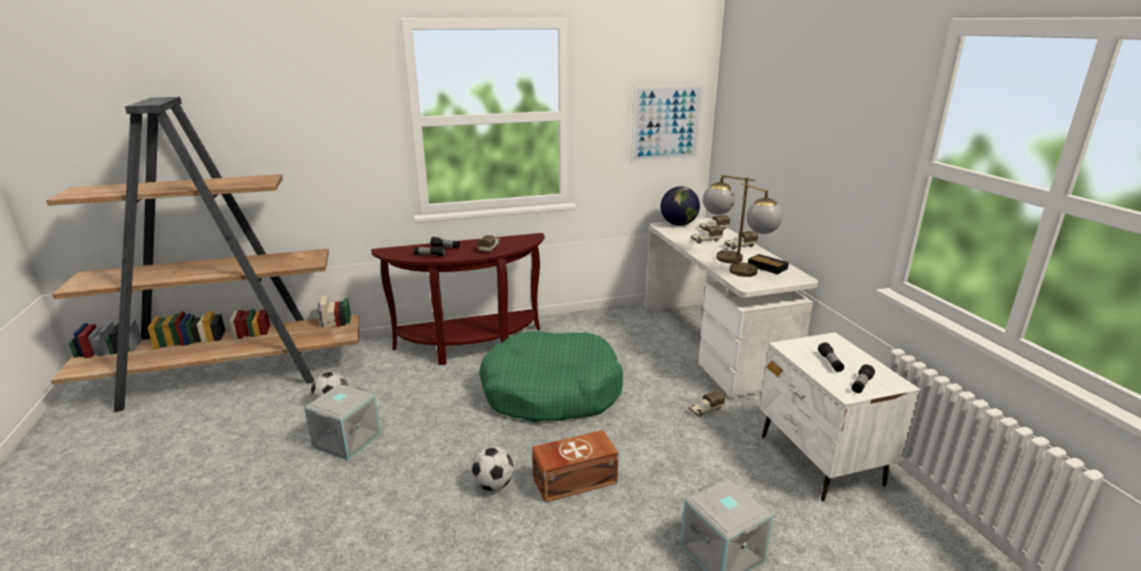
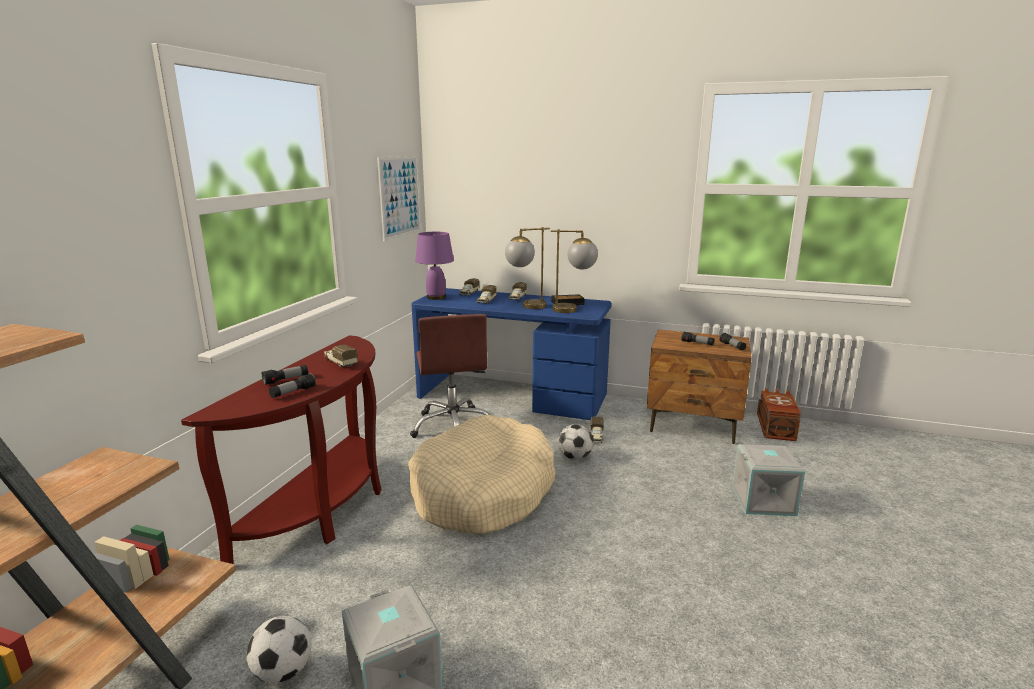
camera: 55 degrees left, 5 degrees down
football [471,446,514,491] -> football moved to [558,424,594,460]
green dog bed [479,331,623,422] -> beige dog bed [408,415,556,534]
brown storage box [532,430,619,503] -> brown storage box moved to [757,388,801,441]
white desk [645,218,818,397] -> blue desk [411,288,612,420]
globe [661,186,700,226] -> purple table lamp [415,232,454,300]
white nightstand [759,332,921,502] -> brown nightstand [647,330,752,444]
none -> brown office chair [410,314,490,438]

